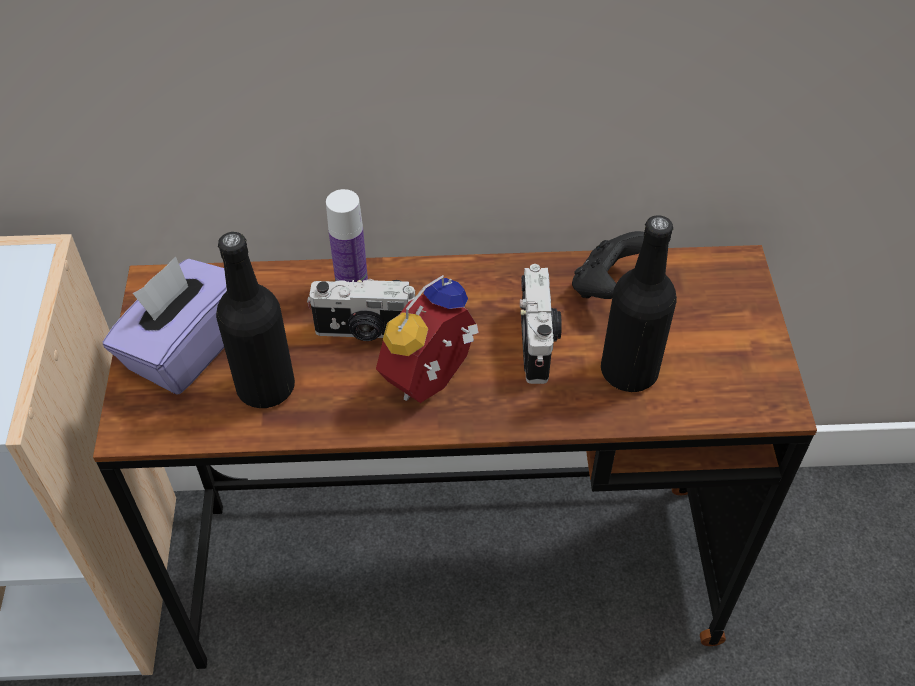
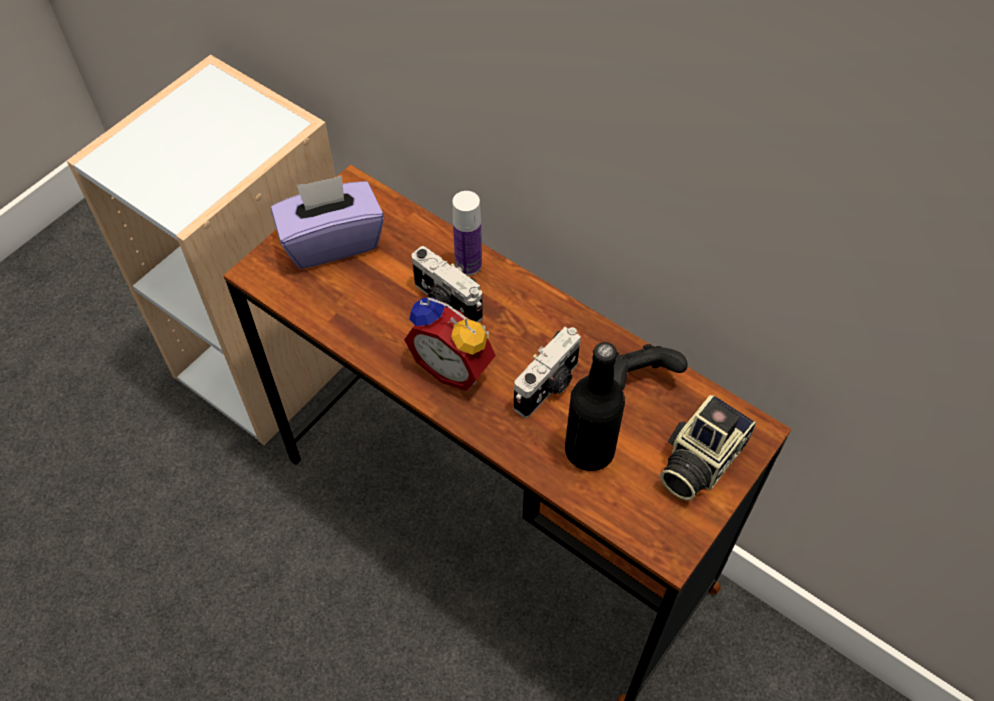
camera: 40 degrees right, 5 degrees up
black bottle [216,232,295,408] -> none
alarm clock [376,275,479,403] -> alarm clock turned 135 degrees counterclockwise [404,297,496,391]
none -> camera [660,395,756,500]

